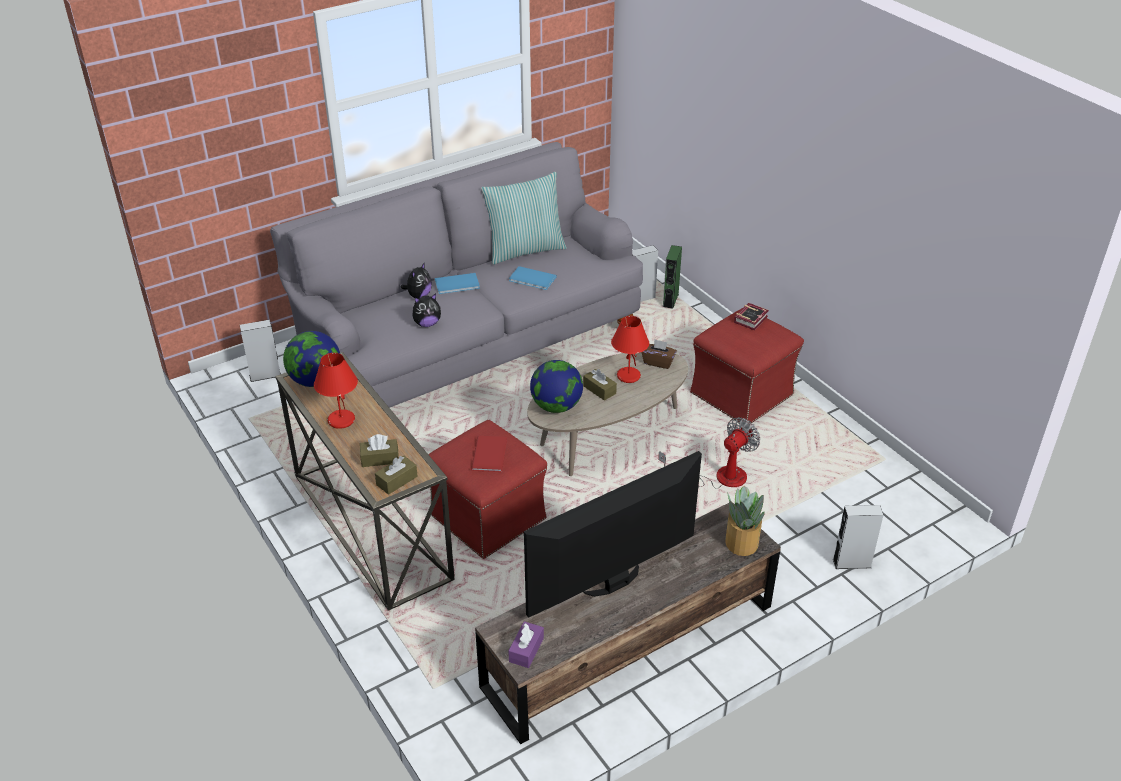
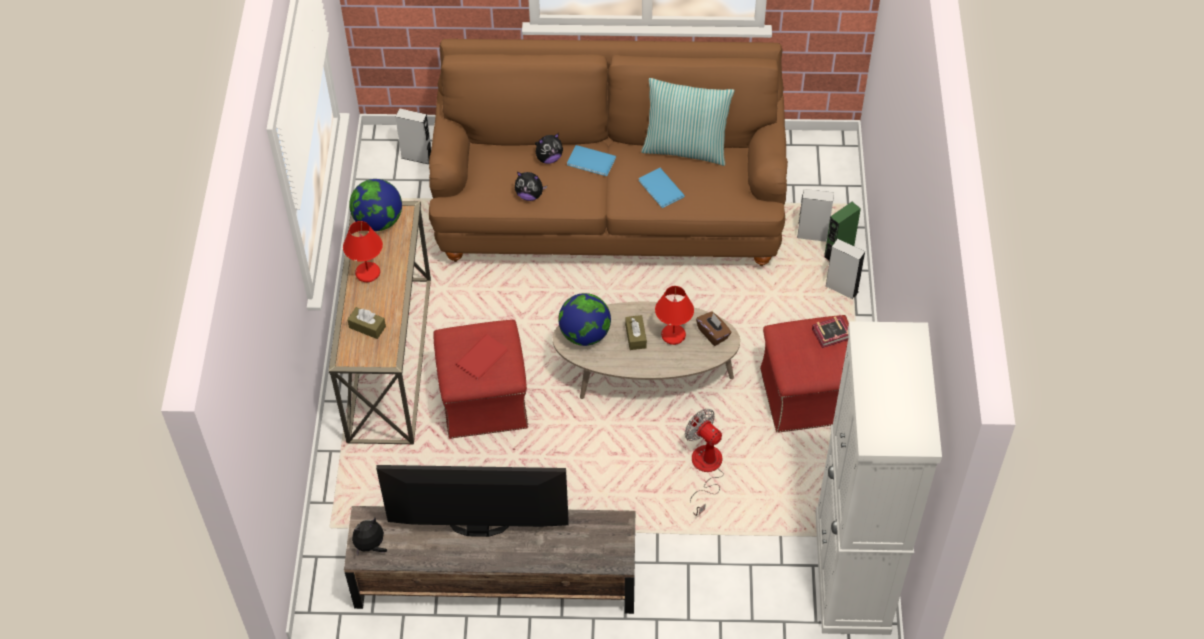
camera: 35 degrees right, 15 degrees up
grey sofa [270,142,643,408] -> brown sofa [429,39,788,266]
brown tissue box [375,456,418,495] -> none
purple tissue box [508,621,544,668] -> plush toy [352,518,387,555]
fan [658,417,760,489] -> fan turned 120 degrees counterclockwise [685,409,724,516]
potted plant [725,486,765,556] -> none
grey speaker [833,505,883,569] -> grey speaker moved to [826,239,865,299]
none -> white cabinet [815,321,942,635]

